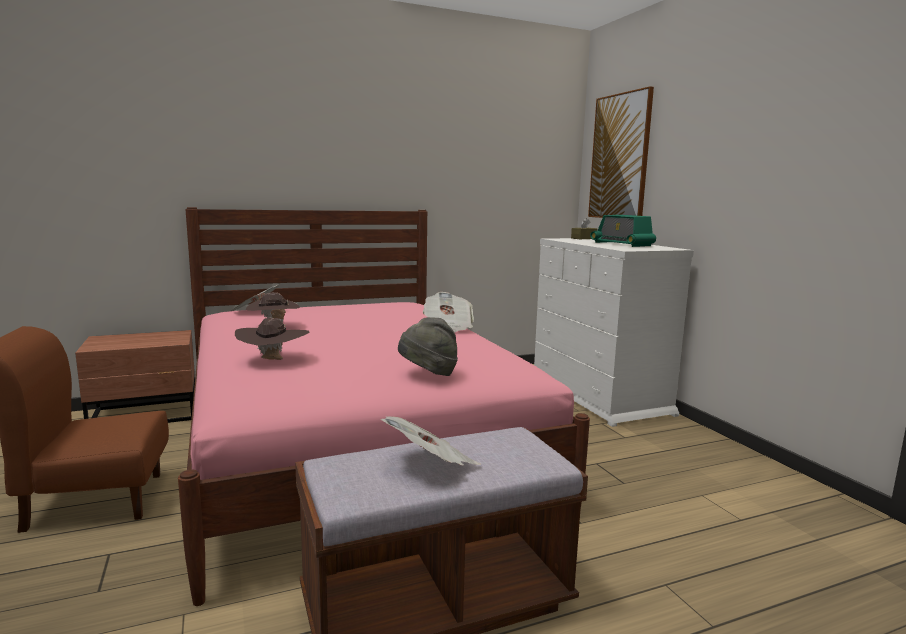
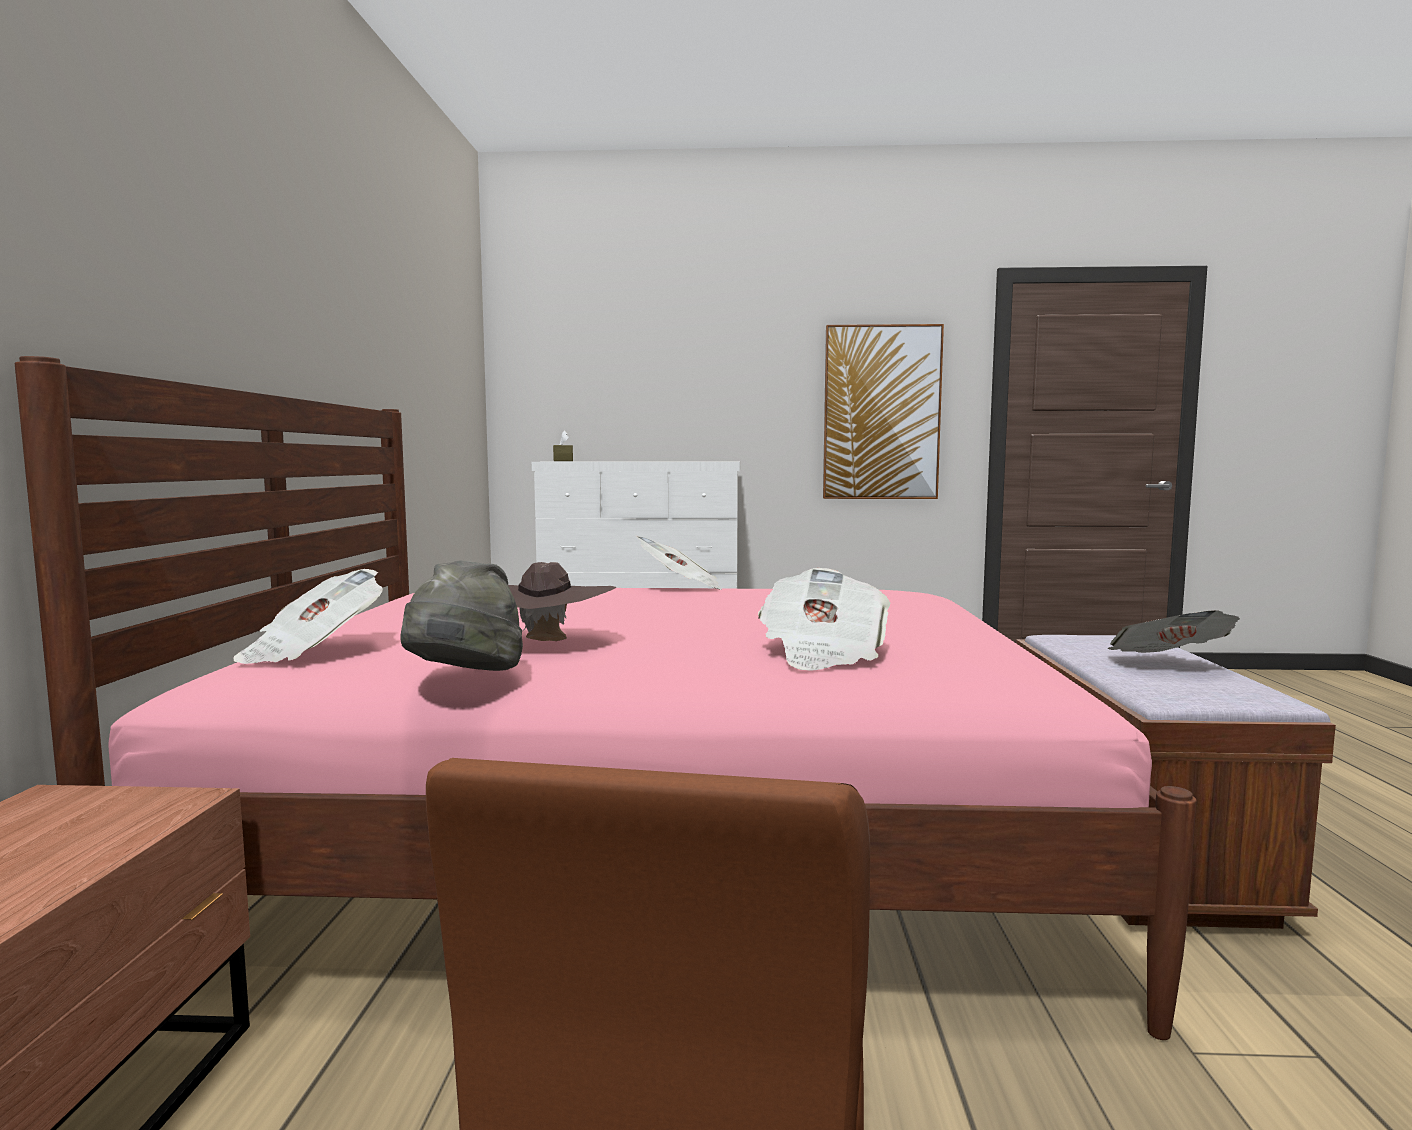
camera: 65 degrees left, 5 degrees down
brown hat [235,318,309,360] -> newspaper [758,568,890,670]
grey hat [398,317,458,376] -> grey hat moved to [401,560,523,671]
picture [588,86,654,218] -> picture moved to [823,324,944,499]
radio [590,215,656,247] -> none

